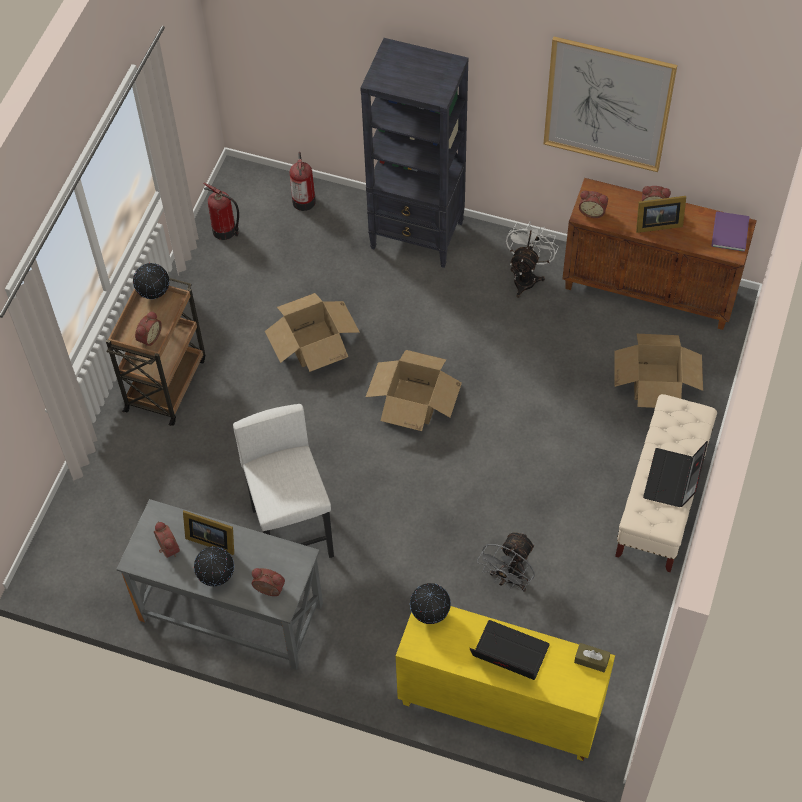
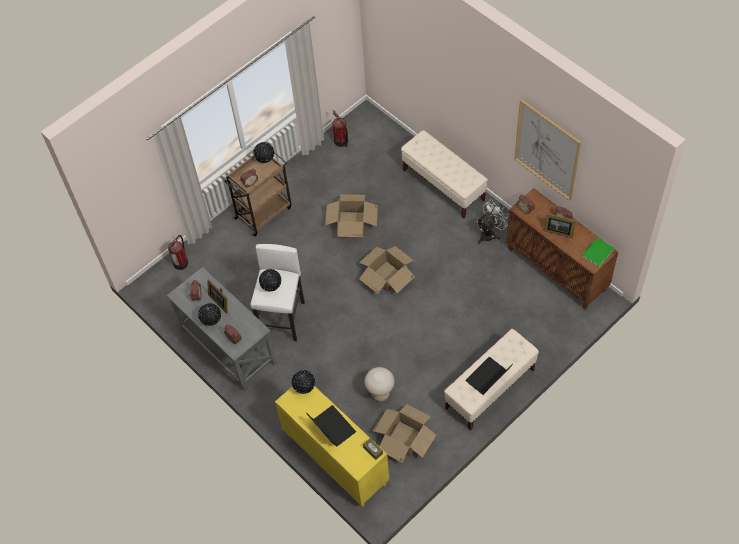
camera: 30 degrees right, 0 degrees up
fire extinguisher [290,152,316,211] -> fire extinguisher moved to [168,235,188,270]
black bookcase [360,38,469,268] -> beige bench [401,130,488,219]
grey fan [477,532,535,592] -> beige stool [364,367,395,402]
cardboard box [614,334,703,408] -> cardboard box moved to [373,404,436,463]
purple book [711,211,750,252] -> green book [582,238,614,267]
none -> globe [259,269,281,291]

